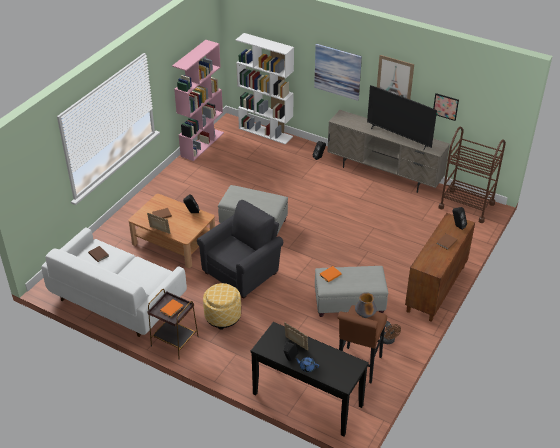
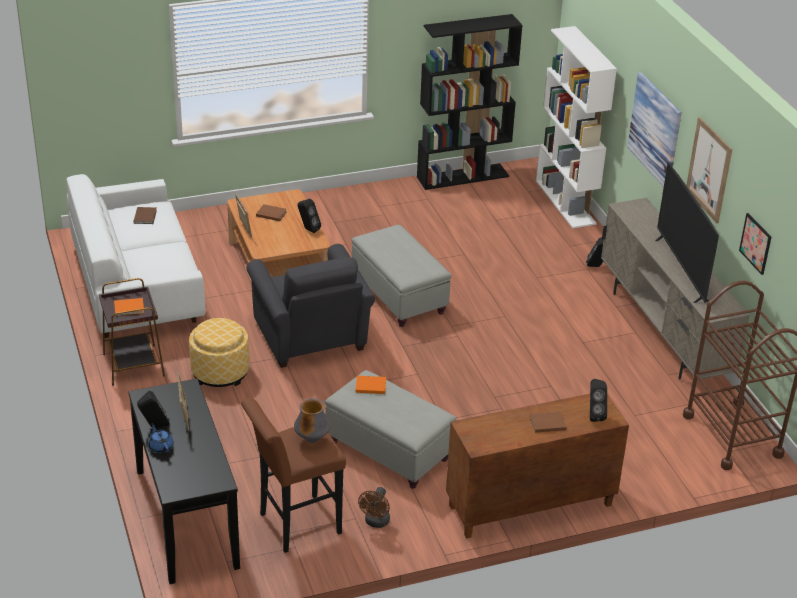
camera: 40 degrees right, 5 degrees down
pink bookcase [172,40,224,161] -> black bookcase [417,14,522,190]
grey armchair [197,200,283,299] -> grey armchair turned 75 degrees clockwise [246,244,375,368]

